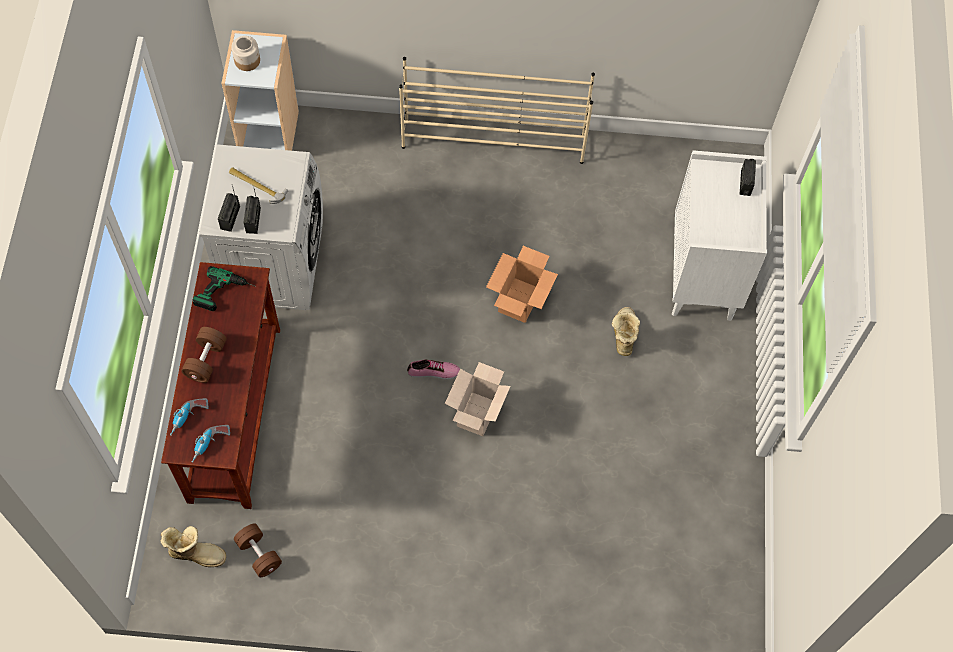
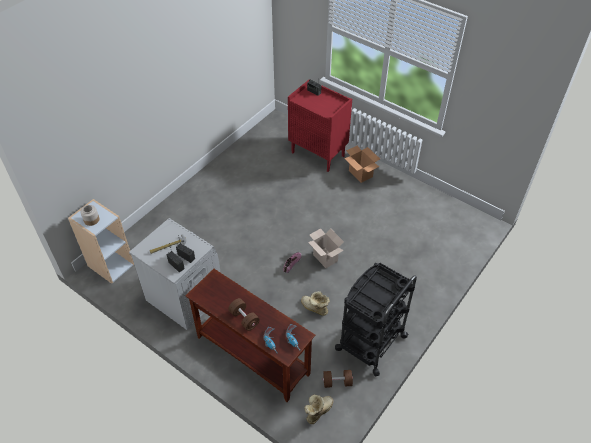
camera: 55 degrees left, 15 degrees down
power drill [193,266,255,311] -> none
beige shoe rack [399,57,595,164] -> none
cardboard box [486,246,558,323] -> cardboard box moved to [344,146,380,183]
boot [612,307,640,356] -> boot moved to [301,291,330,316]
white cabinet [672,150,767,321] -> red cabinet [288,79,352,172]
none -> black cart [335,263,417,377]

